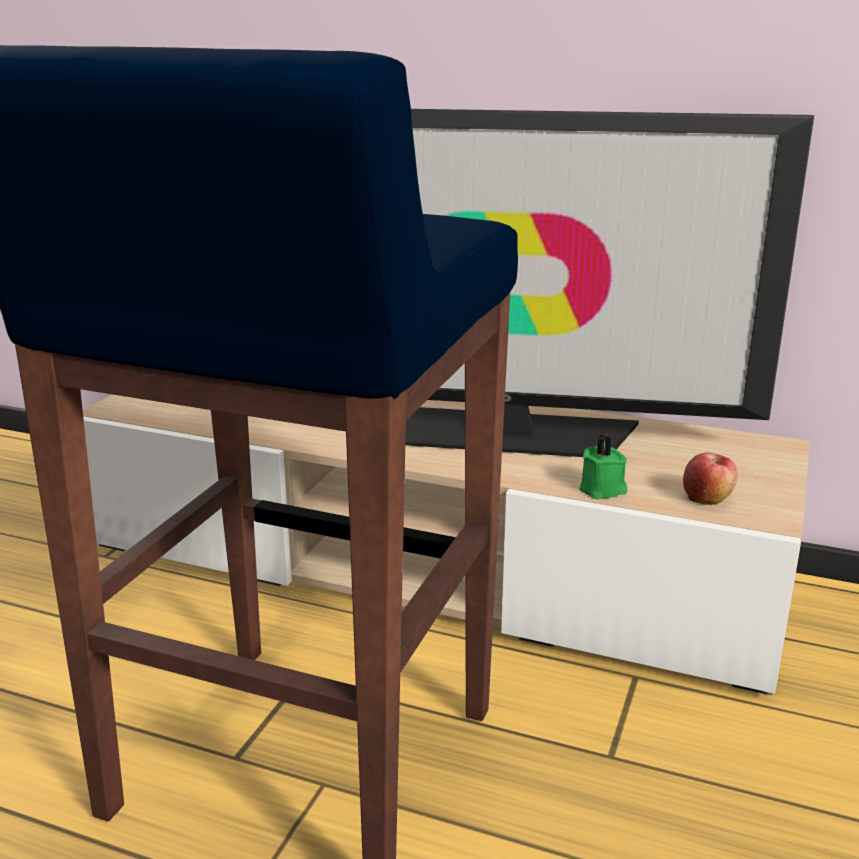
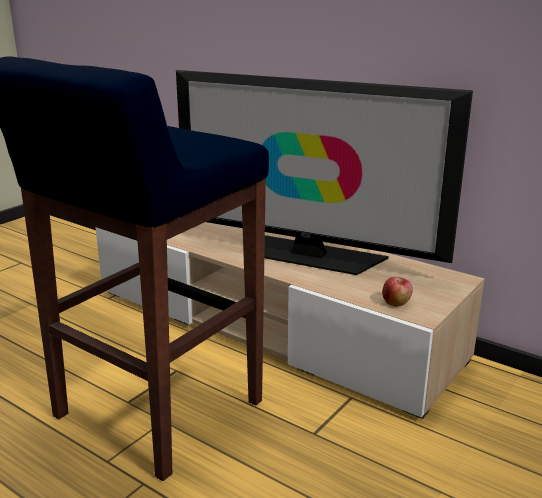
camera: 15 degrees right, 0 degrees up
green candle [579,434,627,499] -> none

